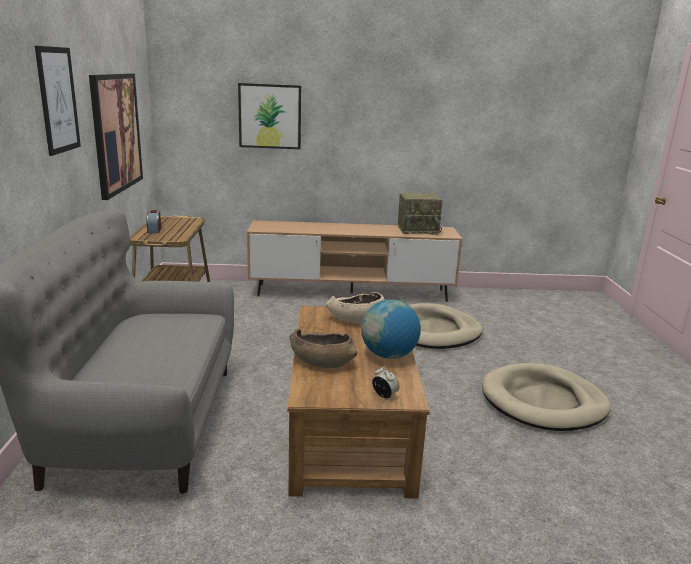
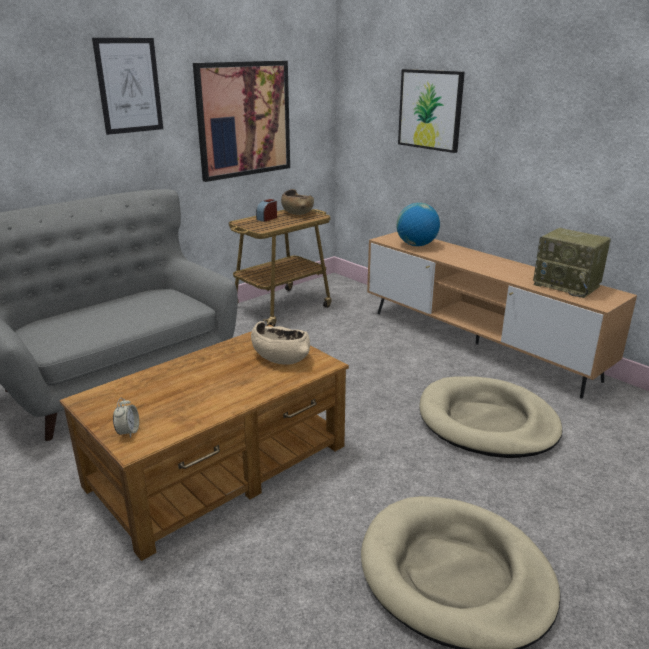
camera: 50 degrees right, 5 degrees up
brown bowl [289,329,357,368] -> brown bowl moved to [281,189,314,215]
globe [361,299,421,359] -> globe moved to [396,203,440,246]

